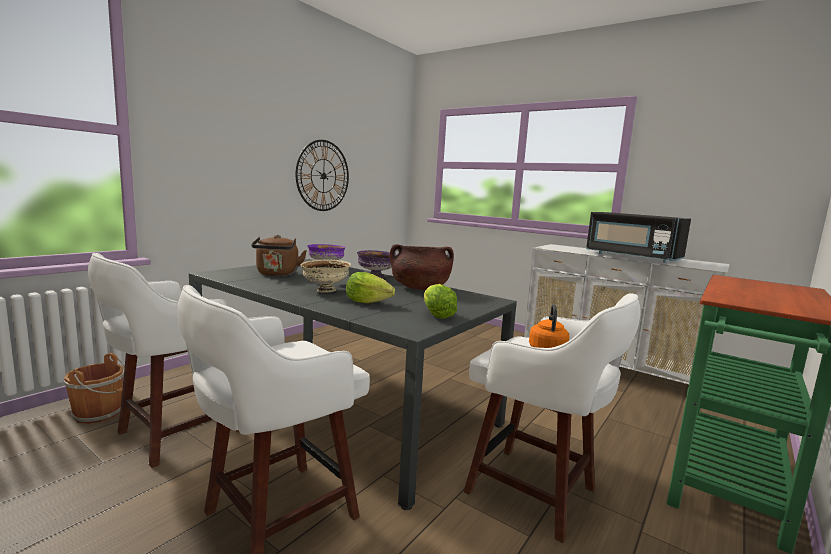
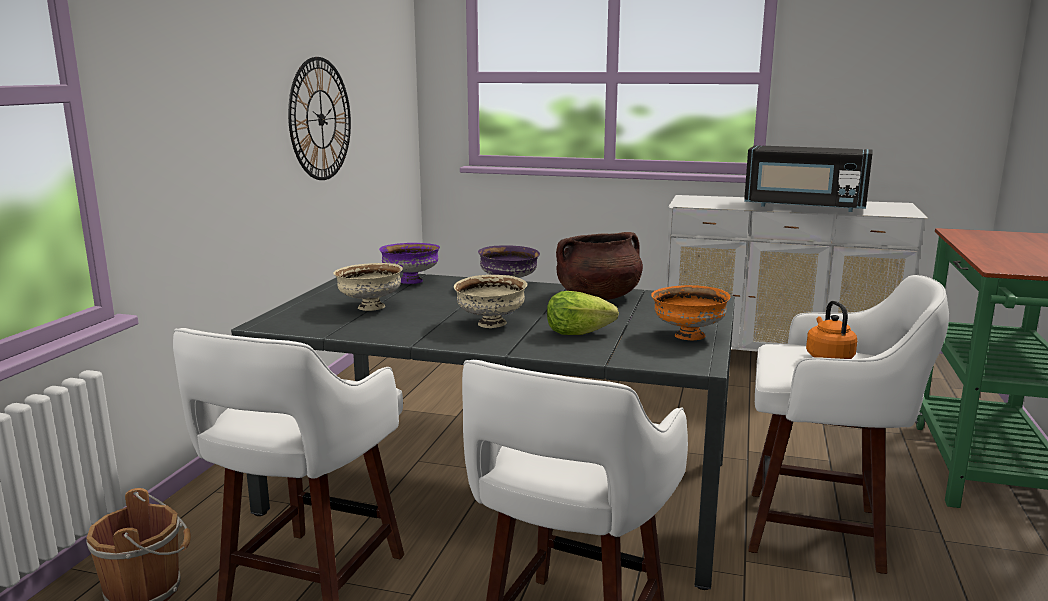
camera: 20 degrees left, 5 degrees up
brown kettle [251,235,307,276] -> beige bowl [333,263,402,311]
lettuce [424,284,457,319] -> orange bowl [651,285,730,340]

